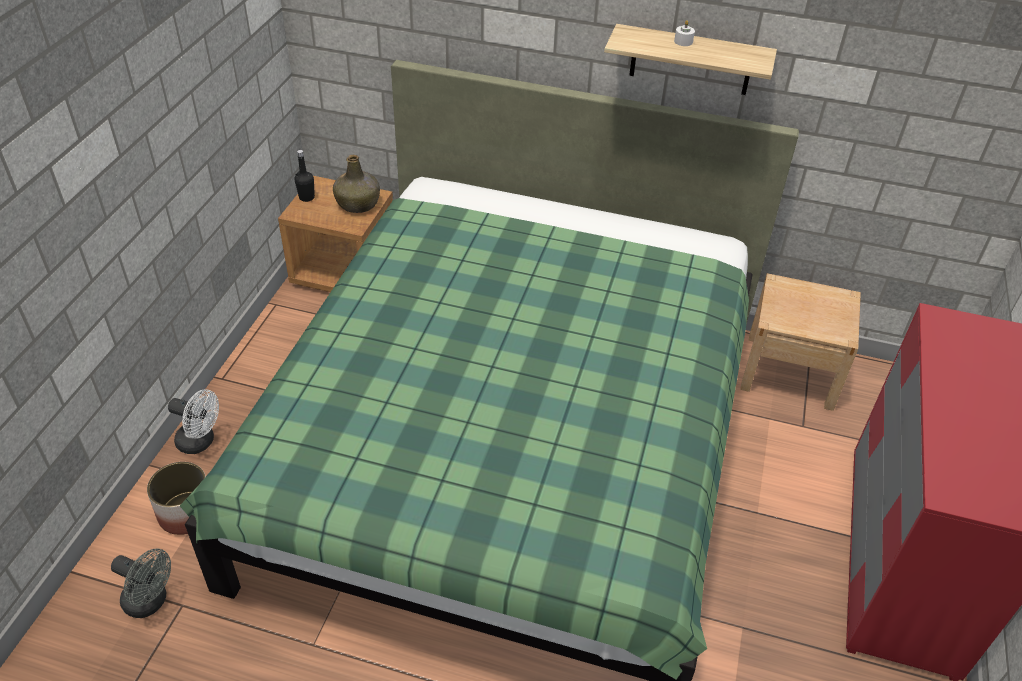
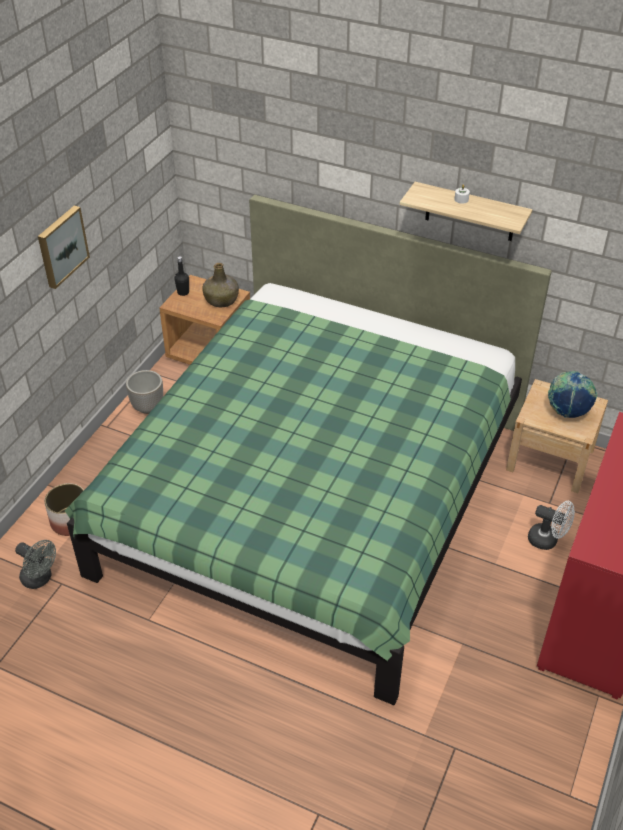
camera: 10 degrees right, 0 degrees up
white fan [168,389,219,454] -> white fan moved to [528,501,575,550]
none -> picture [38,206,90,289]
none -> planter [126,370,163,414]
none -> globe [548,371,597,418]

